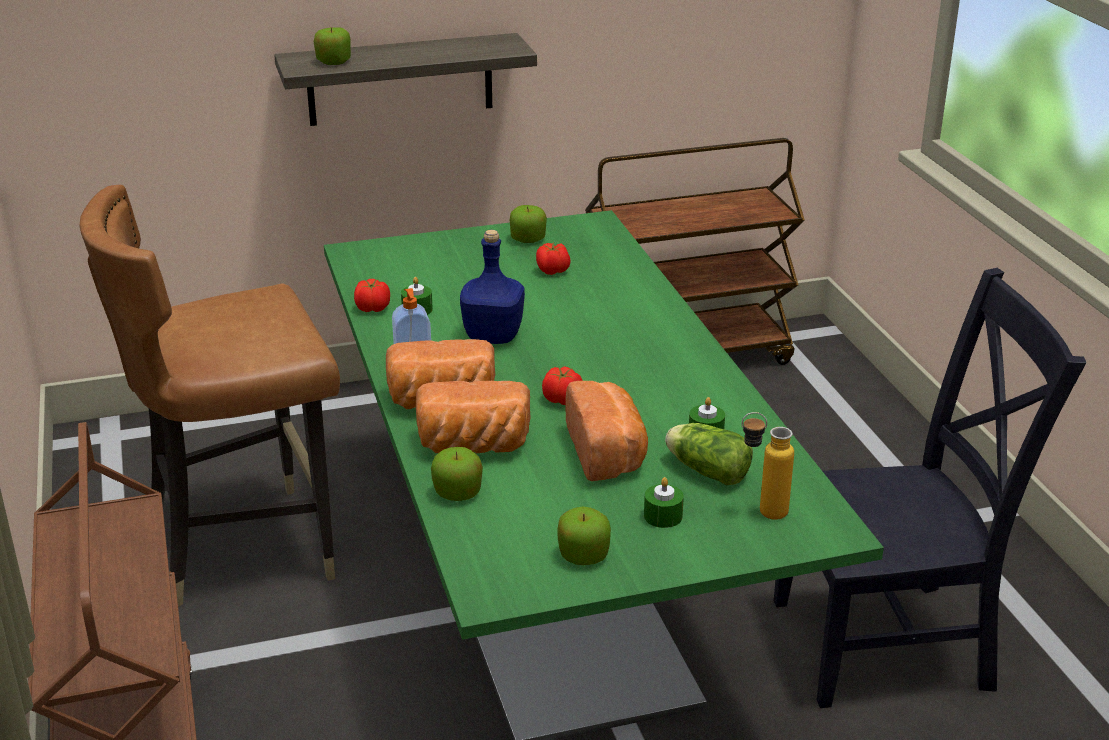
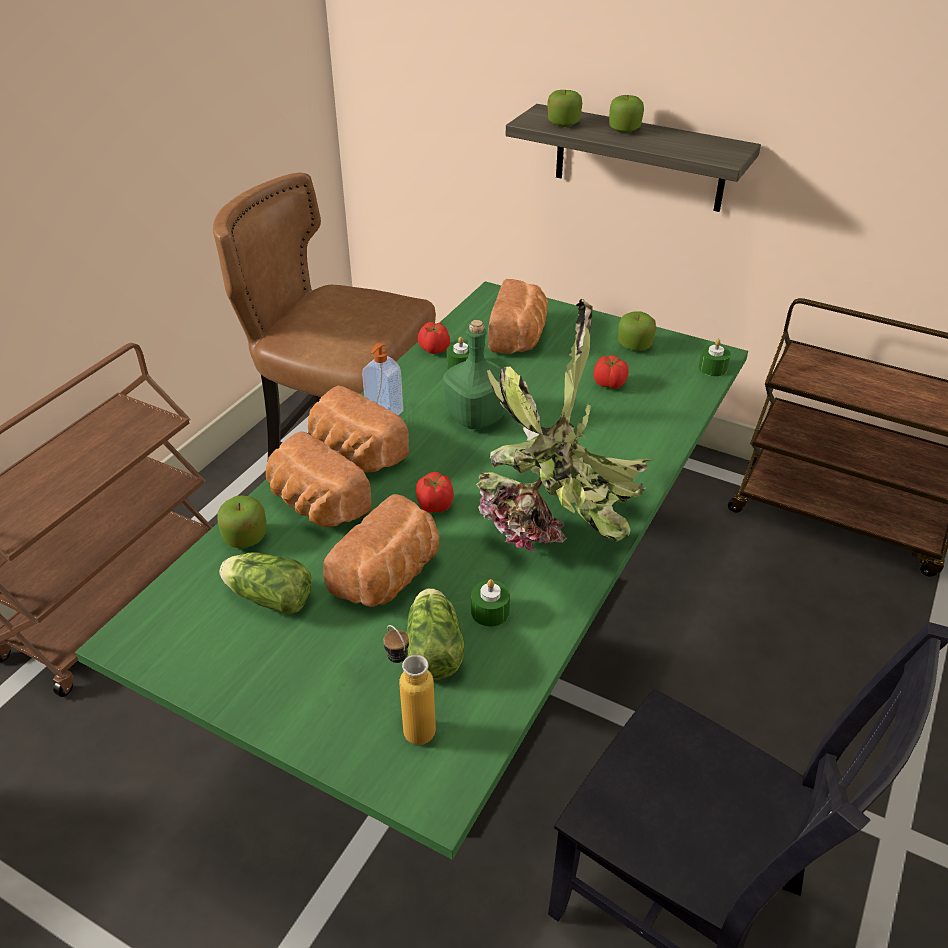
camera: 45 degrees right, 10 degrees up
blue bottle [460,230,525,344] -> green bottle [443,320,505,429]
apple [557,507,611,565] -> apple moved to [609,95,644,133]
green candle [644,477,684,528] -> green candle moved to [699,339,731,376]
none -> lettuce [219,552,312,614]
none -> potted plant [476,299,653,552]
none -> bread [488,279,548,354]

